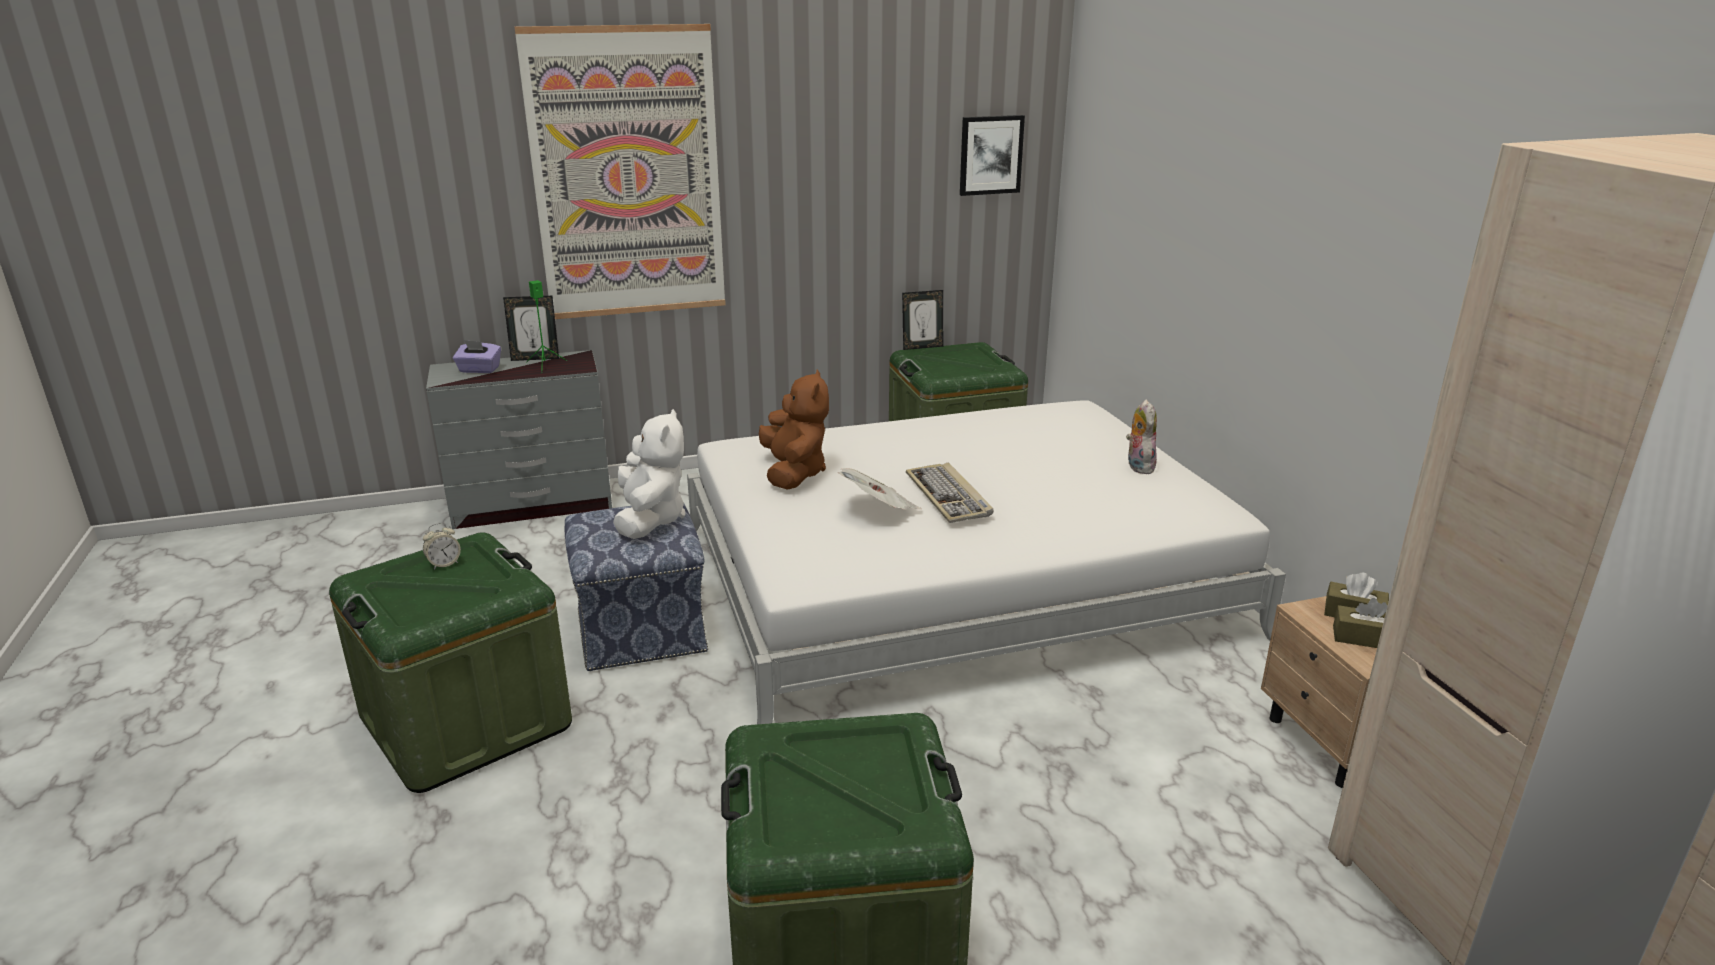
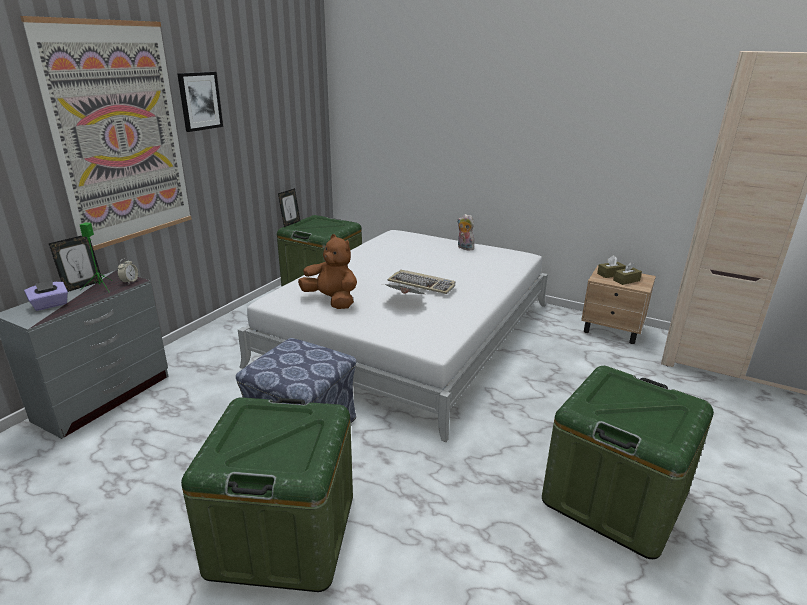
camera: 45 degrees left, 0 degrees up
alarm clock [423,523,461,570] -> alarm clock moved to [117,258,138,284]
white plush toy [613,409,686,539] -> none
picture [960,115,1025,196] -> picture moved to [177,72,223,132]

